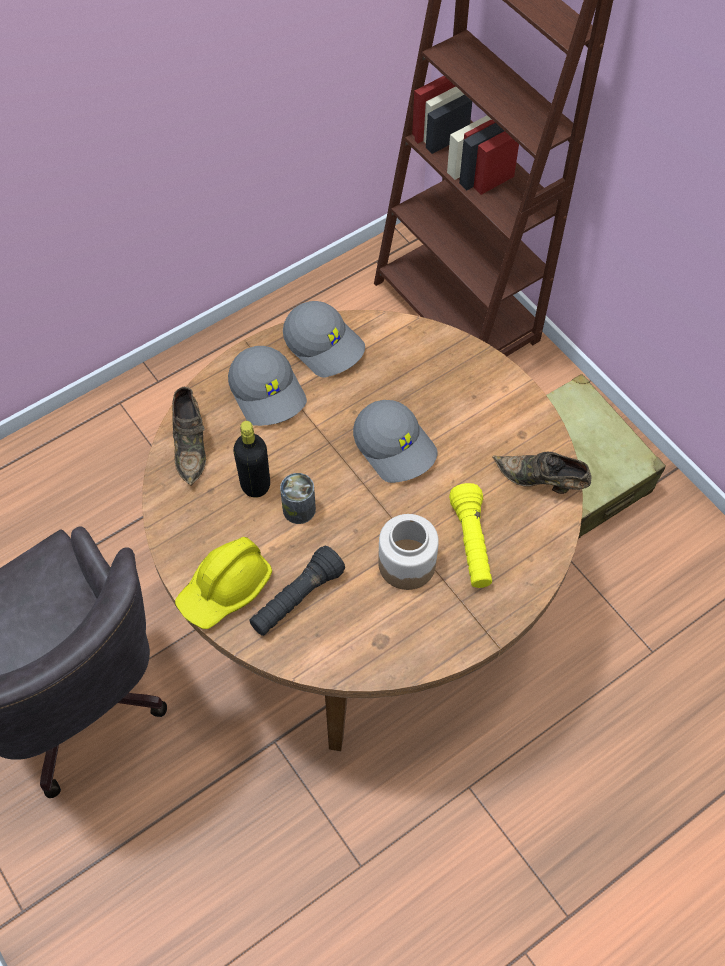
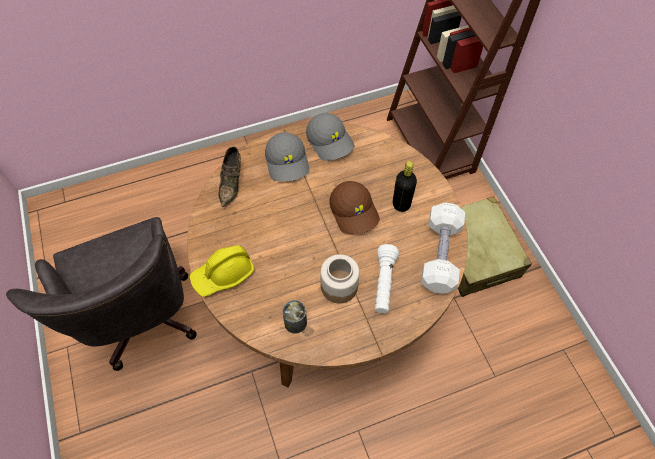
camera: 15 degrees right, 0 degrees up
black bottle [233,421,270,498] -> black bottle moved to [393,161,417,212]
black flashlight [249,546,345,636] -> none
can [280,473,316,524] -> can moved to [282,300,307,334]
grey cap [353,400,438,483] -> brown cap [330,181,380,234]
yellow flashlight [449,483,492,588] -> white flashlight [375,244,399,313]
brown shoe [492,452,592,494] -> white dumbbell [421,202,465,294]

